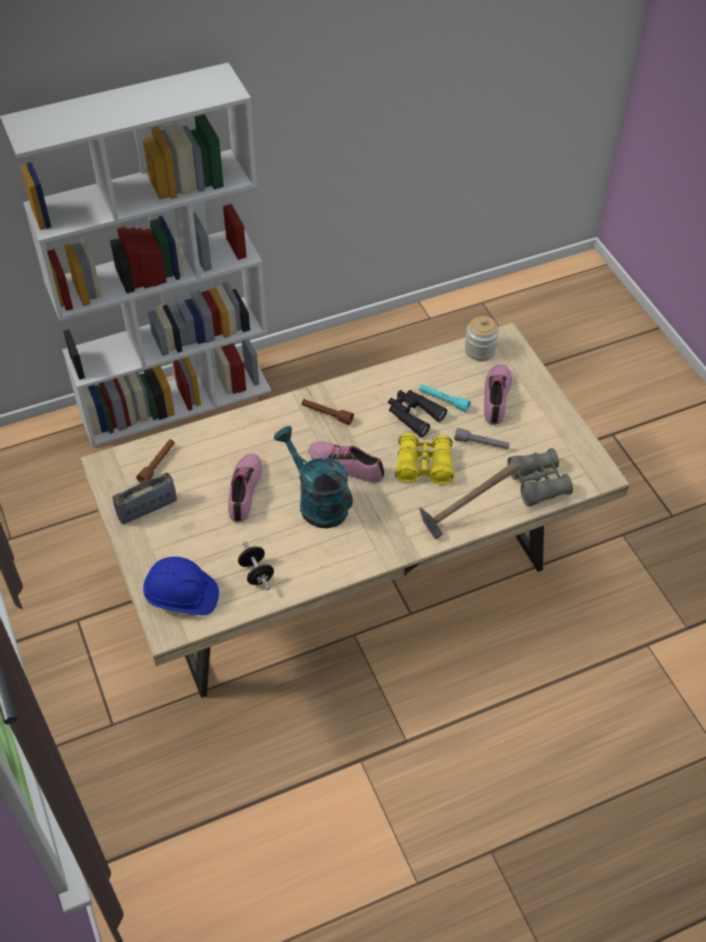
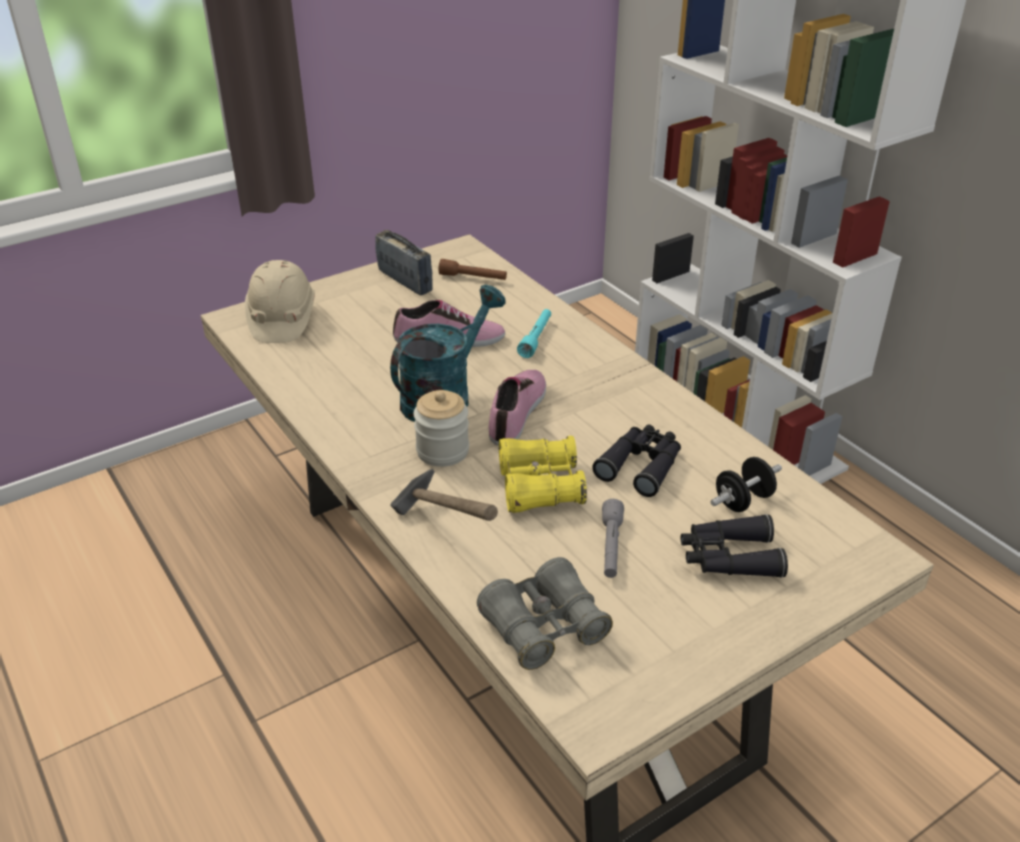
camera: 80 degrees right, 15 degrees down
blue hard hat [143,557,219,615] -> beige hard hat [245,260,315,343]
black dumbbell [238,541,274,590] -> black dumbbell moved to [710,457,782,512]
brown flashlight [301,399,354,425] -> none
turquoise flashlight [419,384,471,412] -> turquoise flashlight moved to [517,309,551,358]
jar [465,316,499,361] -> jar moved to [413,390,469,467]
shoe [484,364,512,425] -> black binoculars [681,514,788,578]

